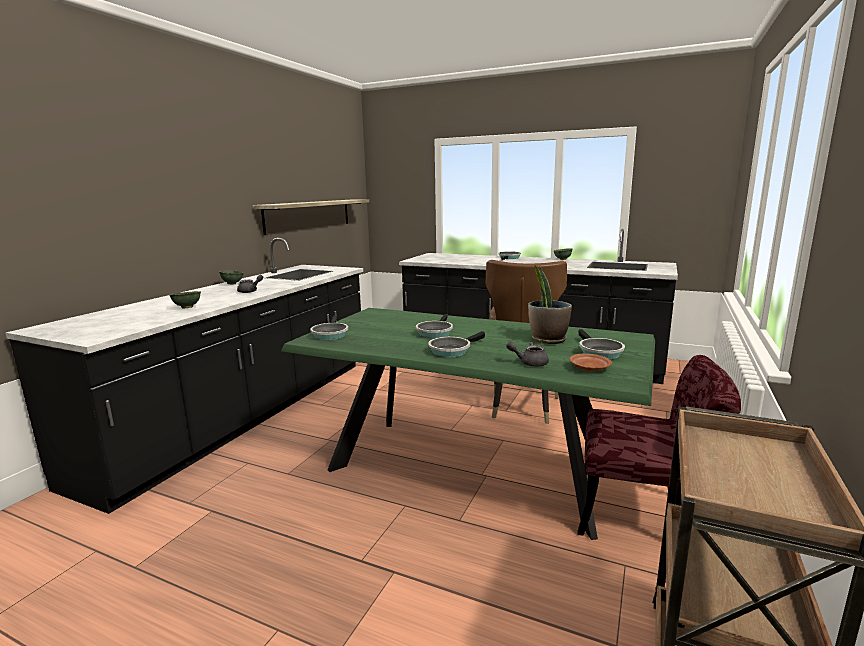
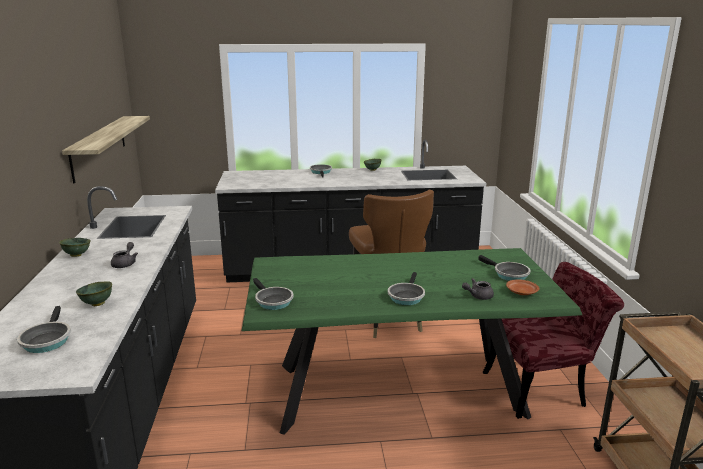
camera: 30 degrees left, 5 degrees up
frying pan [416,314,453,338] -> frying pan moved to [17,306,71,353]
potted plant [528,265,572,344] -> none

